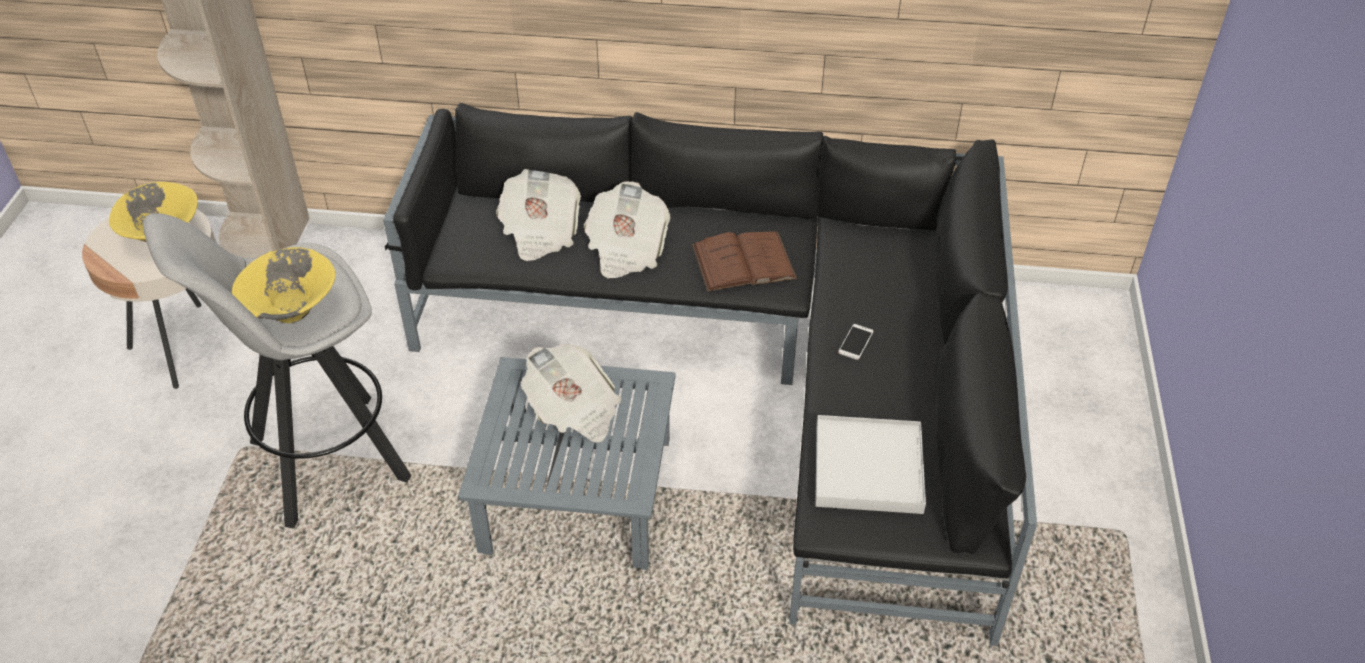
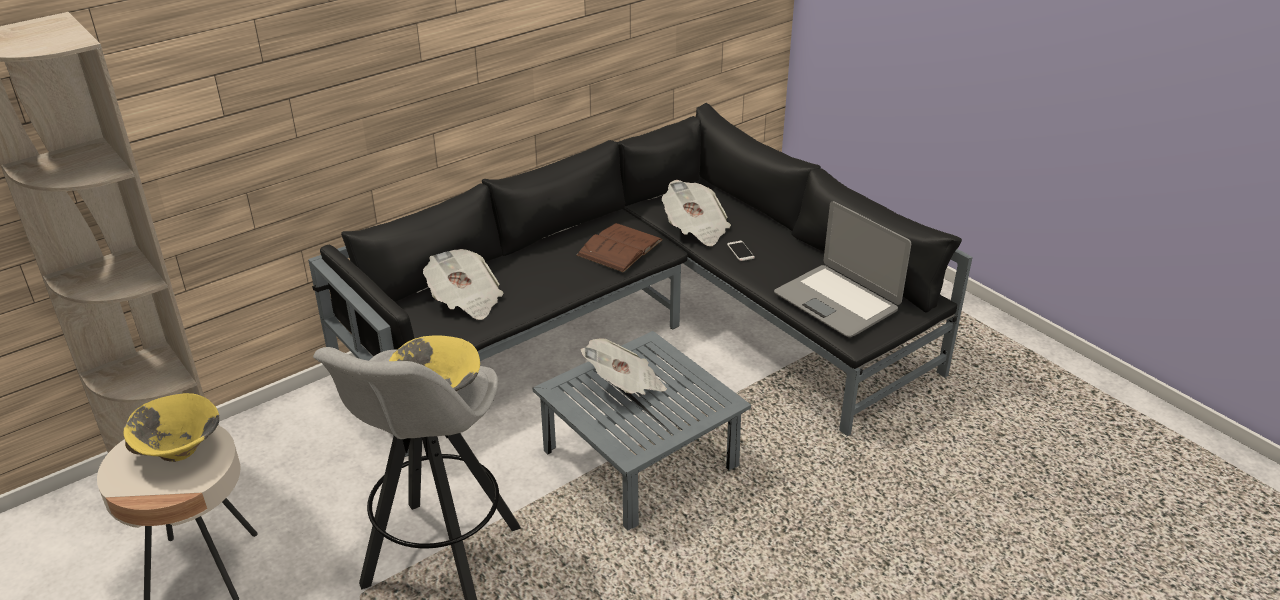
camera: 45 degrees left, 10 degrees down
newspaper [584,181,670,278] -> newspaper moved to [662,180,731,246]
white tray [815,415,926,514] -> laptop [774,201,911,337]

